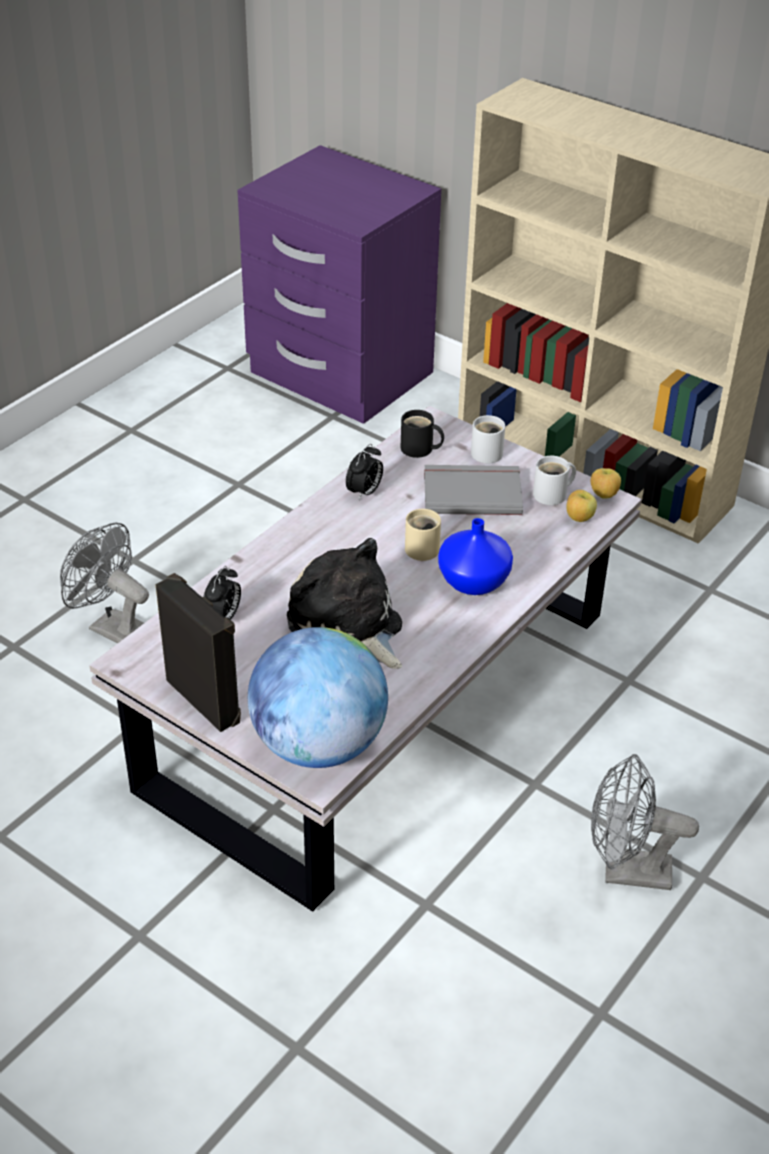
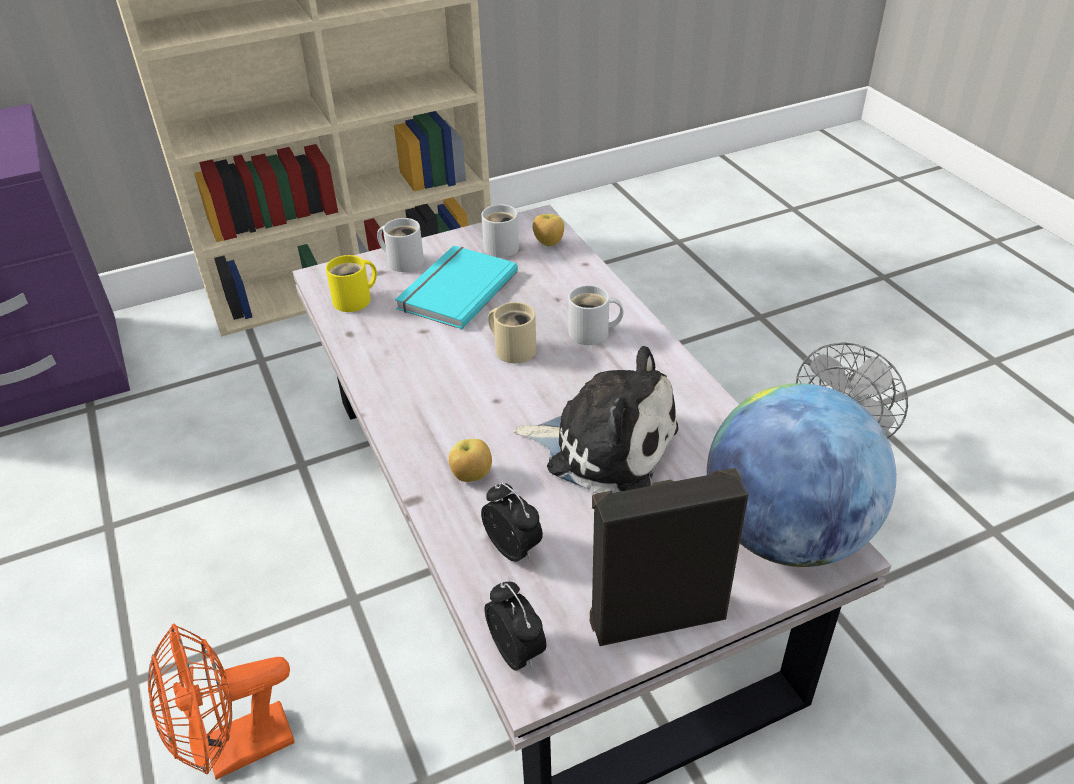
camera: 60 degrees left, 0 degrees up
grey fan [60,522,149,644] -> orange fan [148,623,295,780]
plush toy [287,538,402,669] -> plush toy turned 150 degrees counterclockwise [513,346,678,494]
alarm clock [346,444,383,500] -> alarm clock moved to [484,582,546,671]
black mug [401,410,444,458] -> yellow mug [326,255,377,312]
grey book [424,465,523,515] -> turquoise book [395,246,518,330]
blue vase [438,518,513,595] -> white mug [568,285,624,345]
apple [591,468,621,499] -> apple moved to [449,439,492,482]

